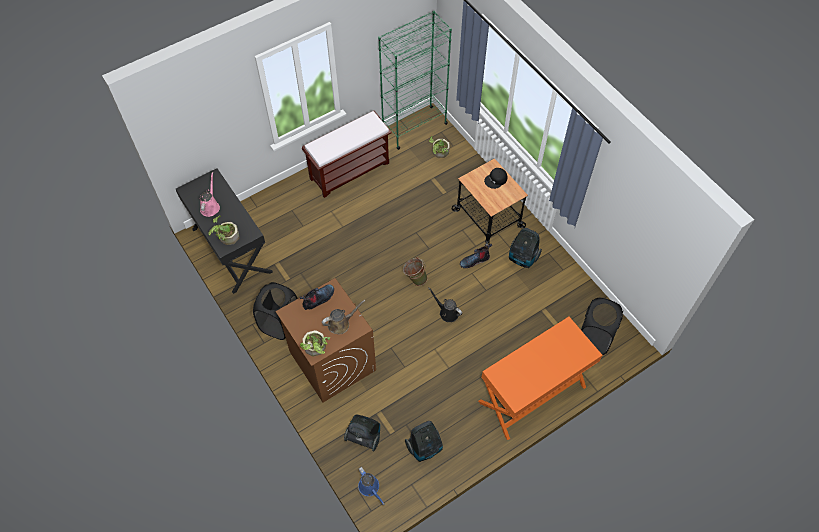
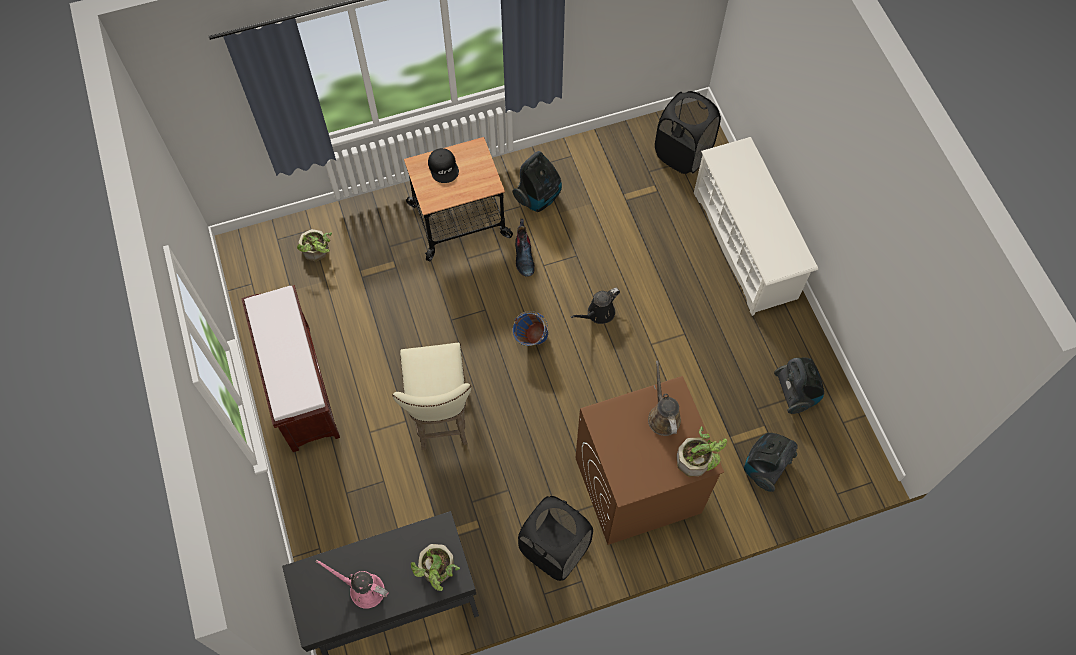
camera: 75 degrees left, 5 degrees up
boot [300,284,334,310] -> none
blue watering can [358,467,384,505] -> none
green bookcase [378,11,452,150] -> none
green bucket [403,257,428,286] -> blue bucket [513,311,548,346]
orange desk [478,317,602,440] -> white shoe rack [694,137,818,316]
none -> beige stool [392,343,471,450]

